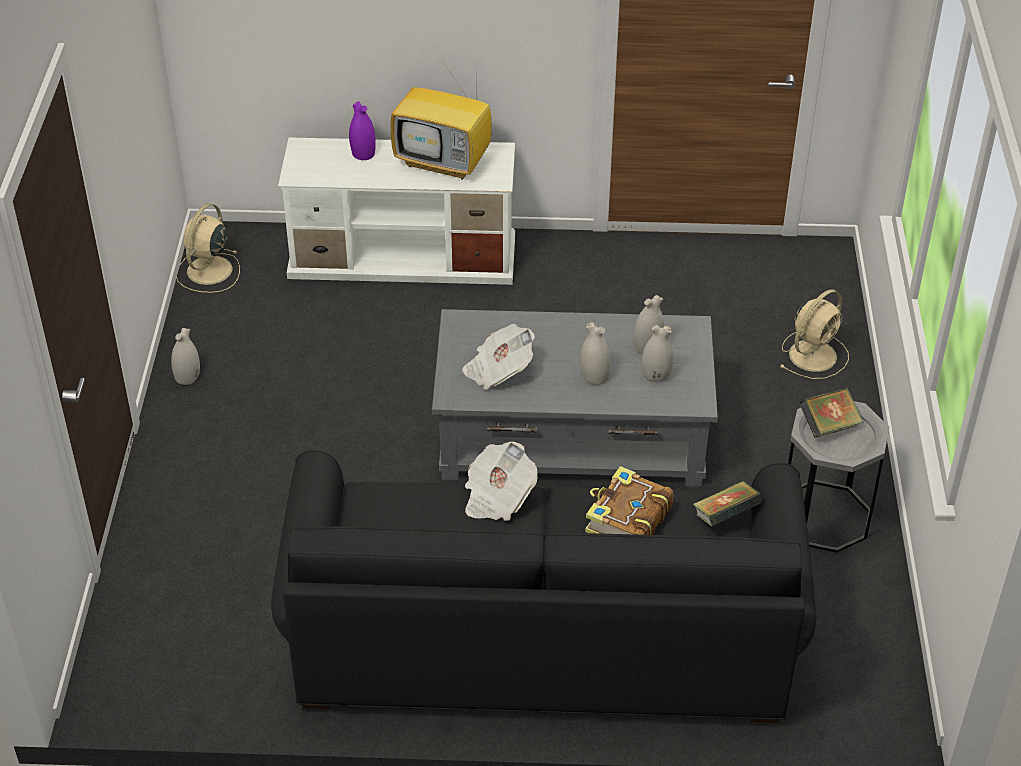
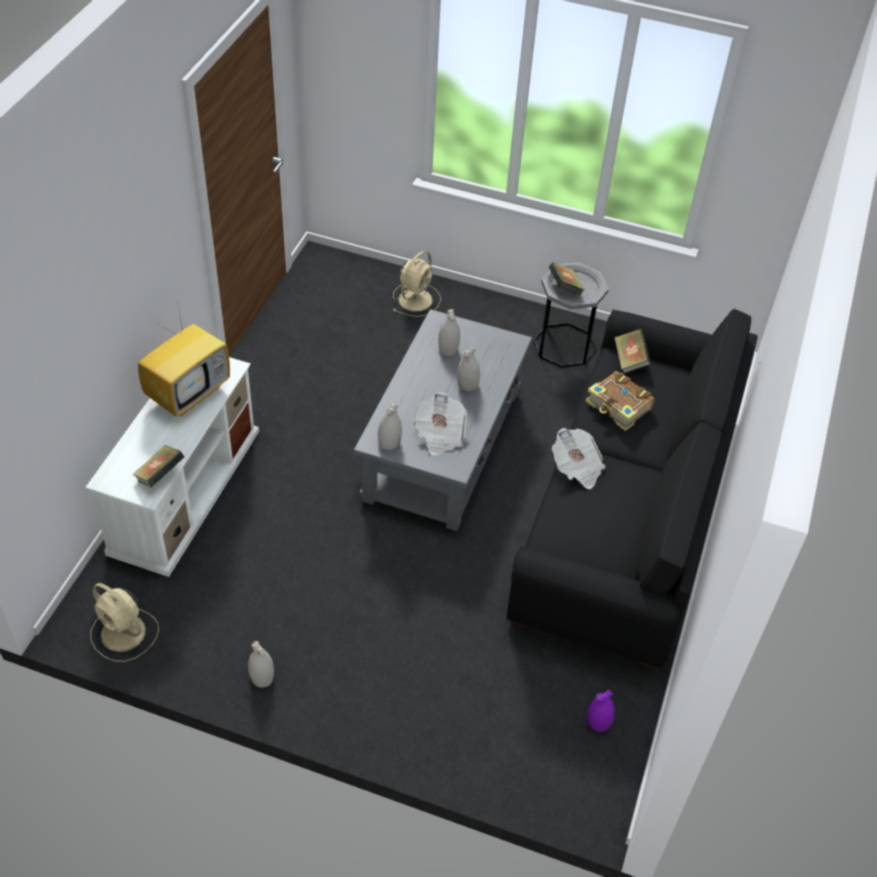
camera: 75 degrees left, 5 degrees up
purple vase [349,101,376,160] -> purple vase moved to [587,690,615,732]
white vase [642,325,674,381] -> white vase moved to [378,403,402,450]
beige fan [779,289,849,379] -> beige fan turned 60 degrees clockwise [393,251,441,317]
none -> book [132,445,184,488]

